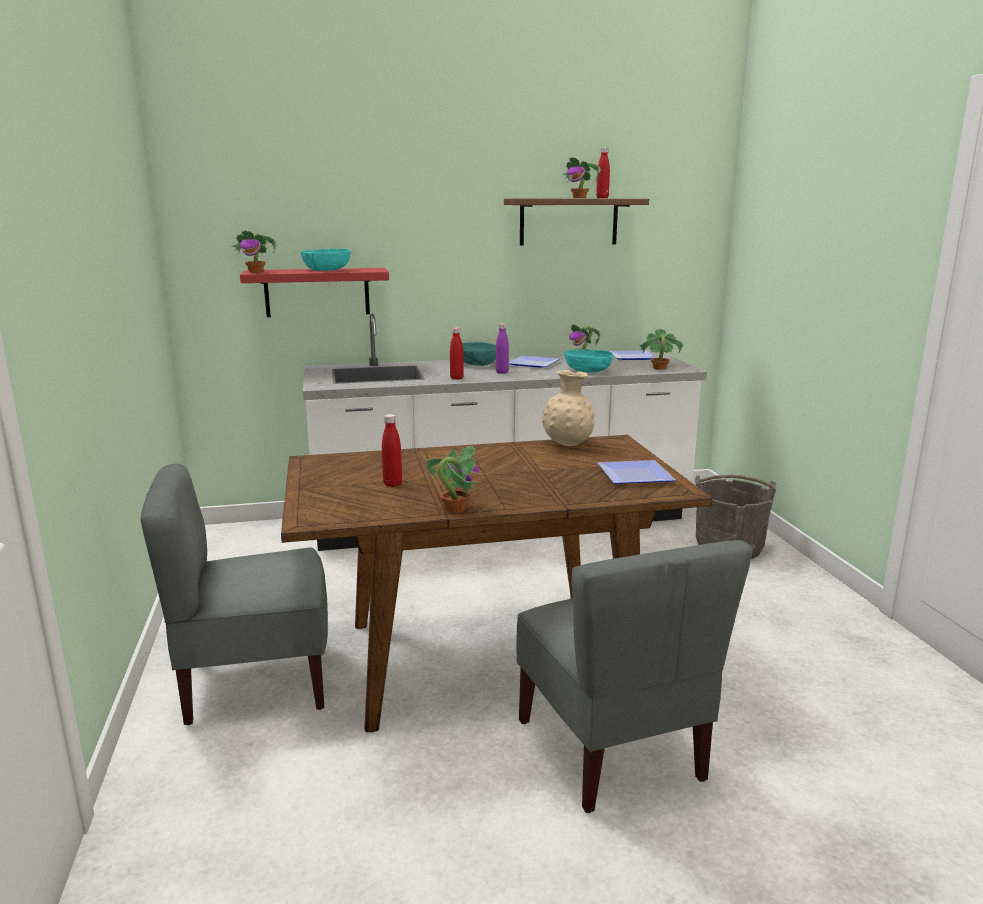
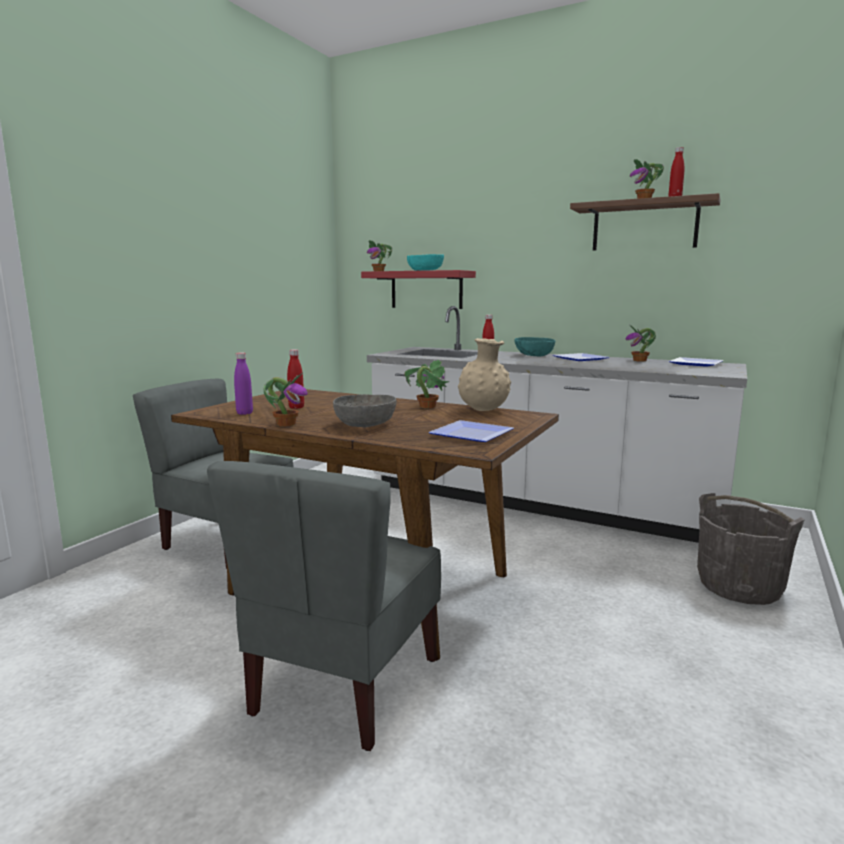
camera: 40 degrees right, 5 degrees down
purple bottle [496,323,509,374] -> purple bottle moved to [234,352,253,415]
turquoise bowl [565,349,613,372] -> none
potted plant [639,328,683,370] -> potted plant moved to [405,360,449,408]
none -> grey bowl [333,394,397,427]

